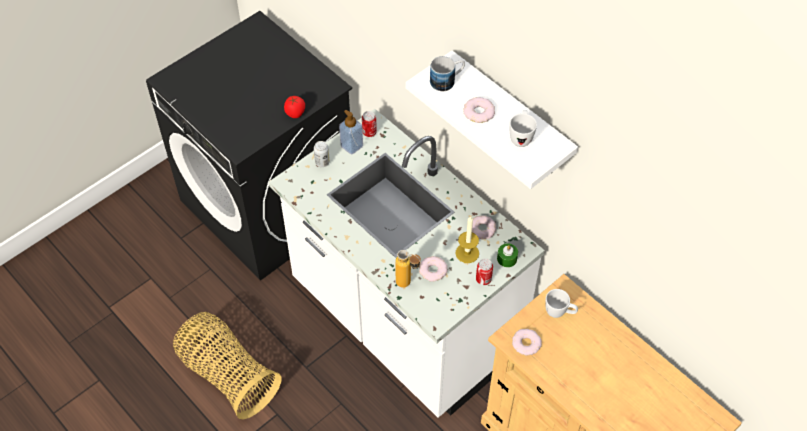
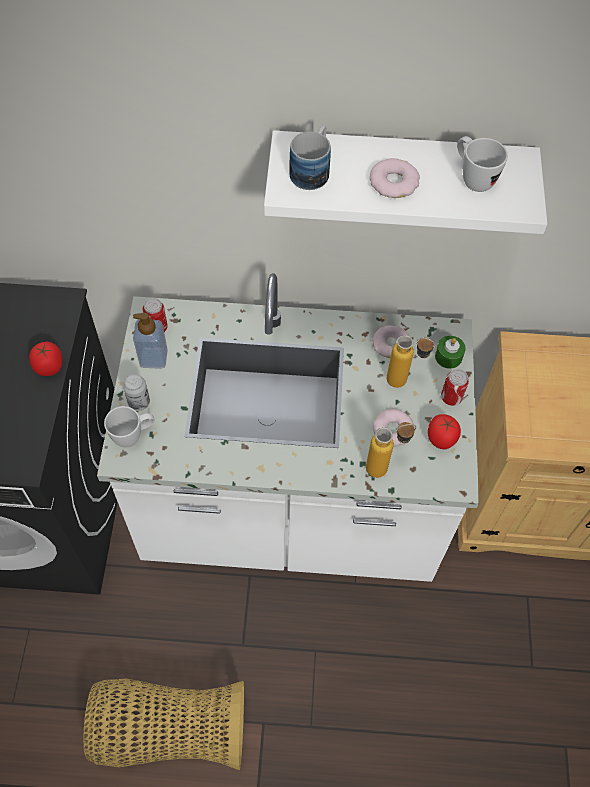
camera: 45 degrees left, 5 degrees up
candle [456,216,479,263] -> bottle [387,335,435,388]
donut [512,329,542,355] -> none
white mug [545,289,578,318] -> white mug moved to [104,406,155,447]
none -> tomato [428,414,461,449]

